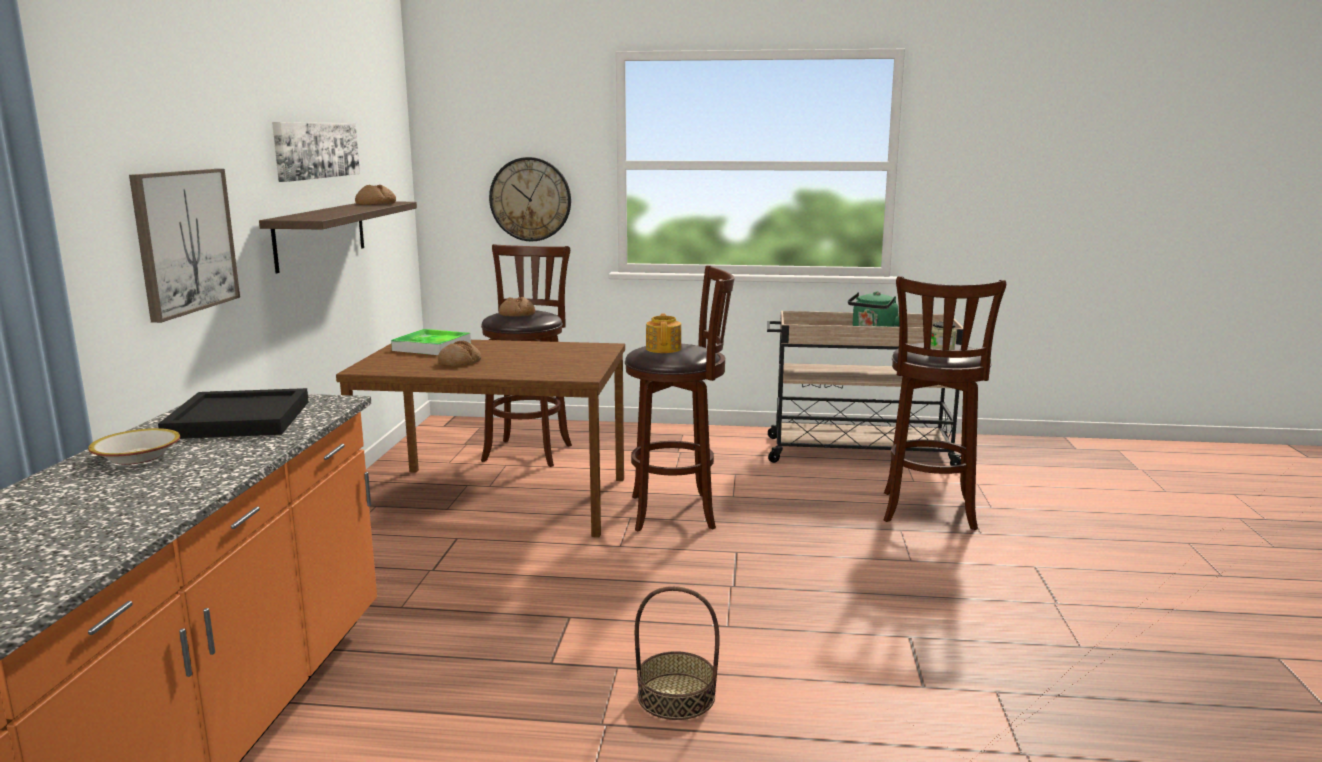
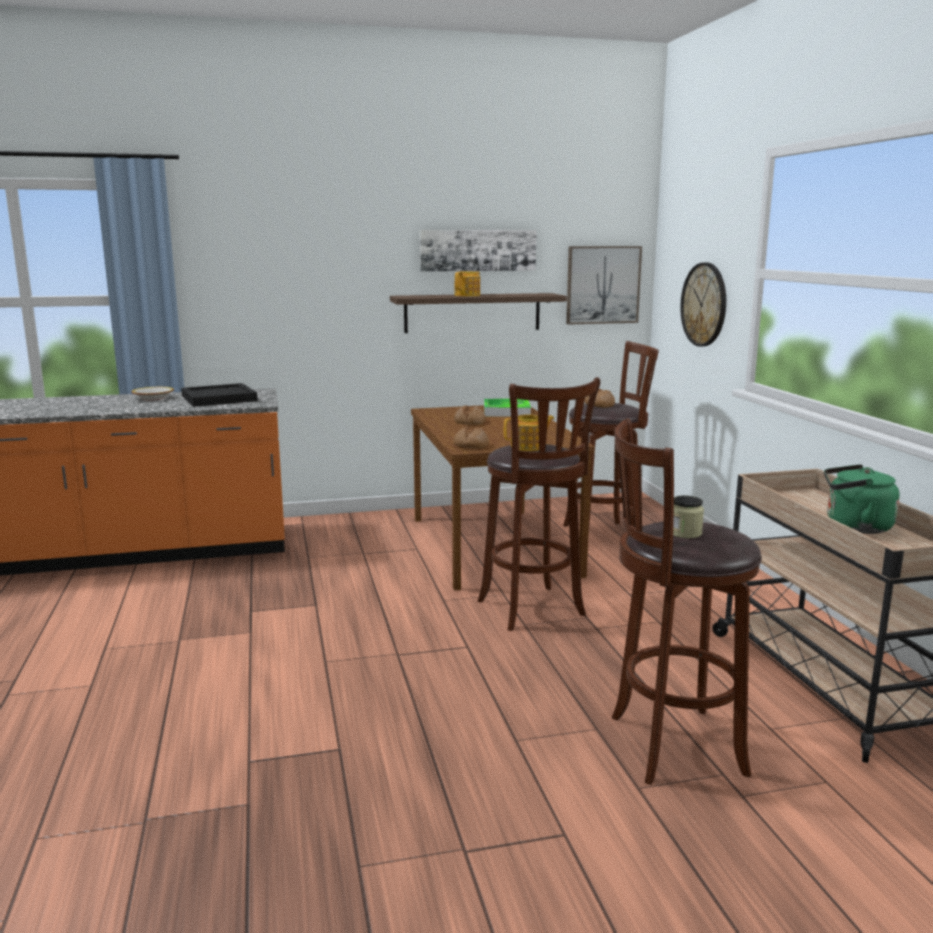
camera: 70 degrees right, 0 degrees up
picture [129,169,240,323] -> picture moved to [566,246,642,325]
bread [355,185,396,205] -> bread moved to [453,426,489,449]
basket [635,586,720,720] -> none
none -> teapot [454,271,480,296]

